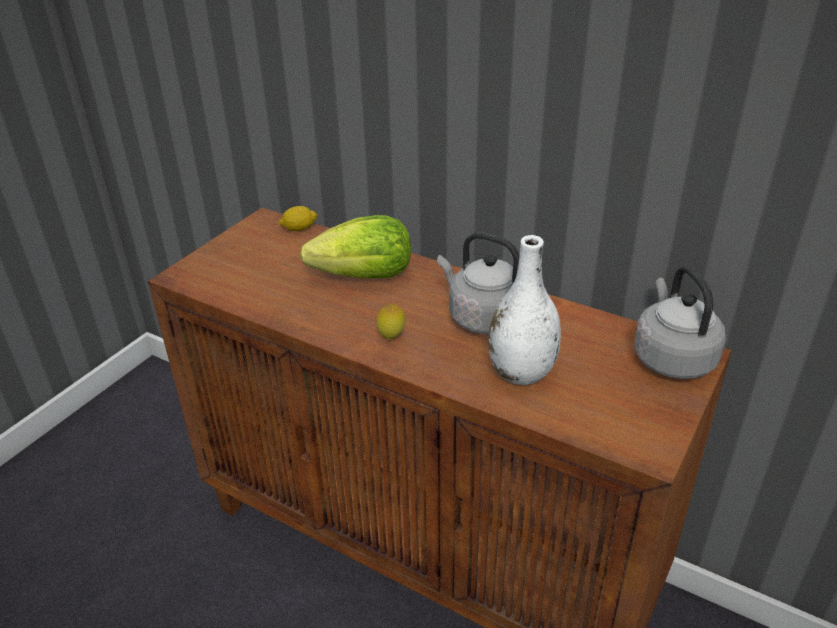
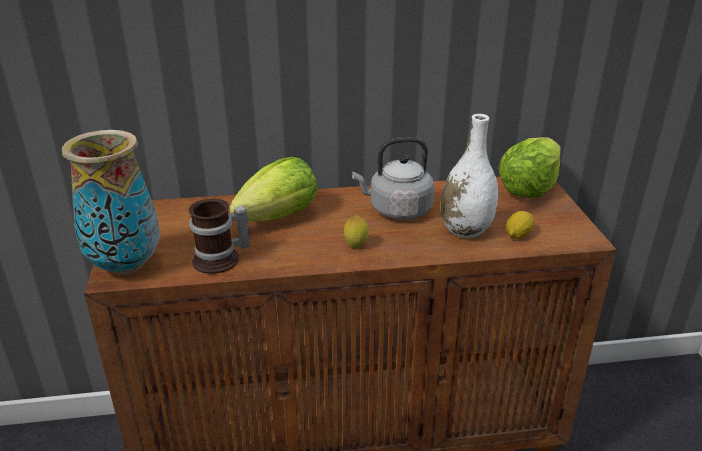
camera: 40 degrees left, 5 degrees down
lemon [278,206,318,231] -> lemon moved to [506,211,534,239]
grey kettle [634,266,726,379] -> lettuce [499,137,560,198]
none -> vase [62,130,160,275]
none -> mug [188,199,250,274]

